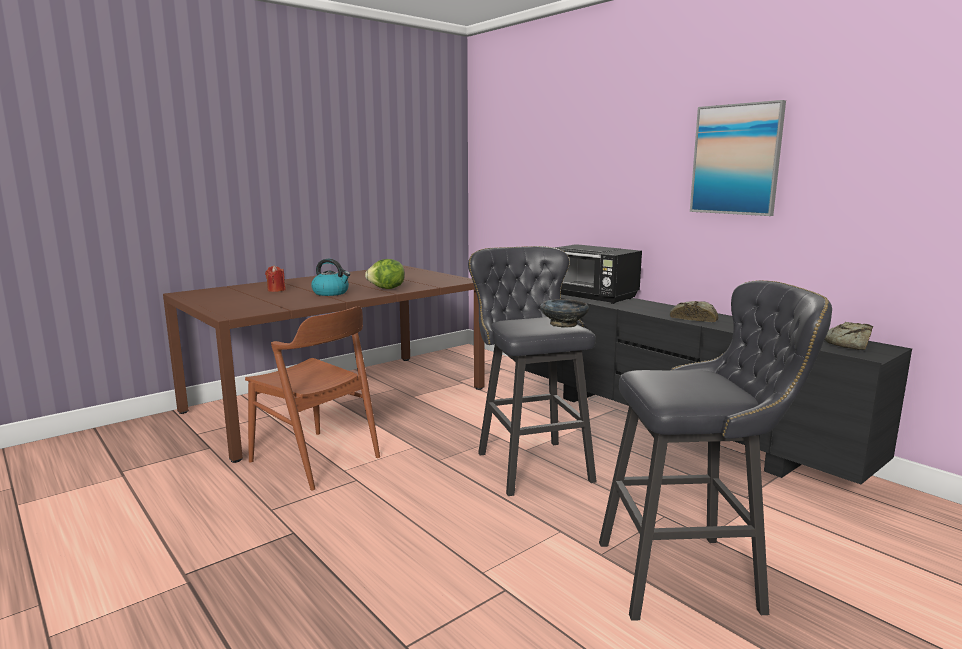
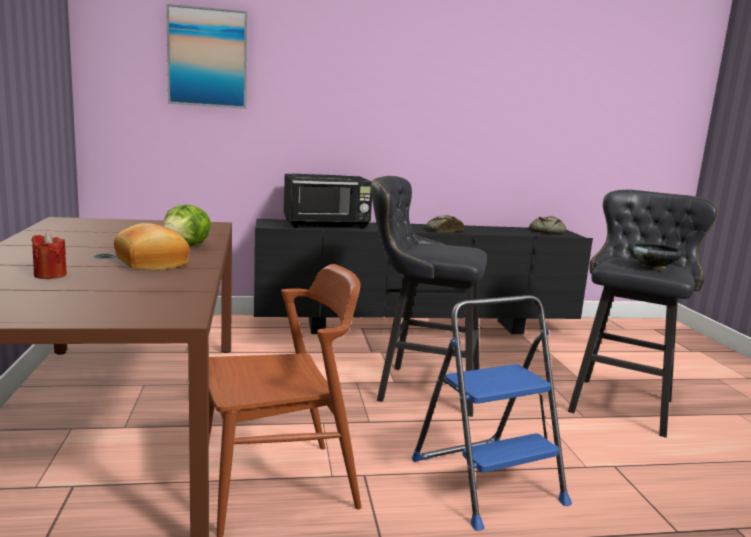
camera: 60 degrees left, 0 degrees up
kettle [311,259,350,296] -> bread [114,223,190,270]
black bowl [541,299,589,328] -> black bowl moved to [629,243,682,271]
picture [690,100,786,216] -> picture moved to [166,4,247,109]
none -> blue step ladder [412,295,572,531]

